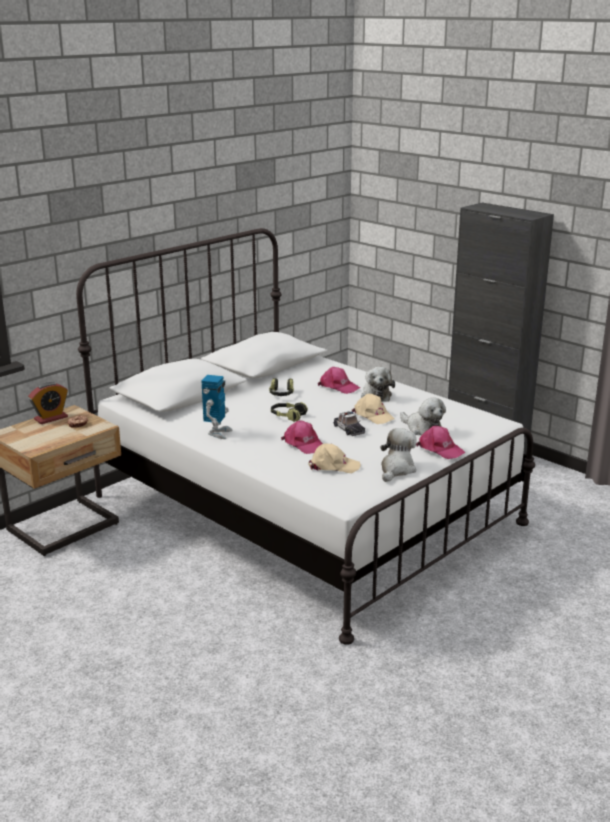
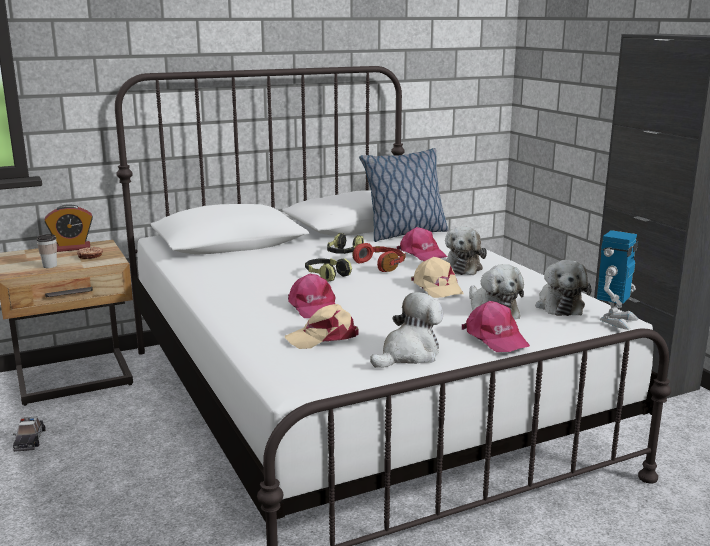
camera: 20 degrees right, 5 degrees down
toy robot [201,375,233,439] -> toy robot moved to [597,230,639,330]
beige cap [308,444,361,473] -> beige cap turned 135 degrees clockwise [285,304,359,349]
toy car [333,411,365,436] -> toy car moved to [13,417,46,452]
none -> cup [36,234,57,268]
none -> red headphones [352,243,406,272]
none -> pillow [359,148,449,242]
none -> plush toy [536,260,591,316]

